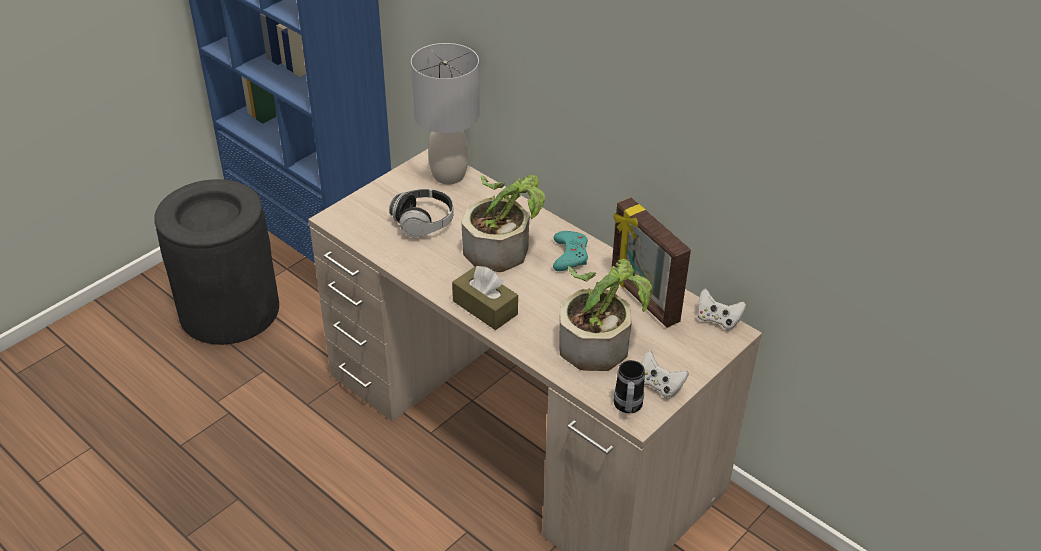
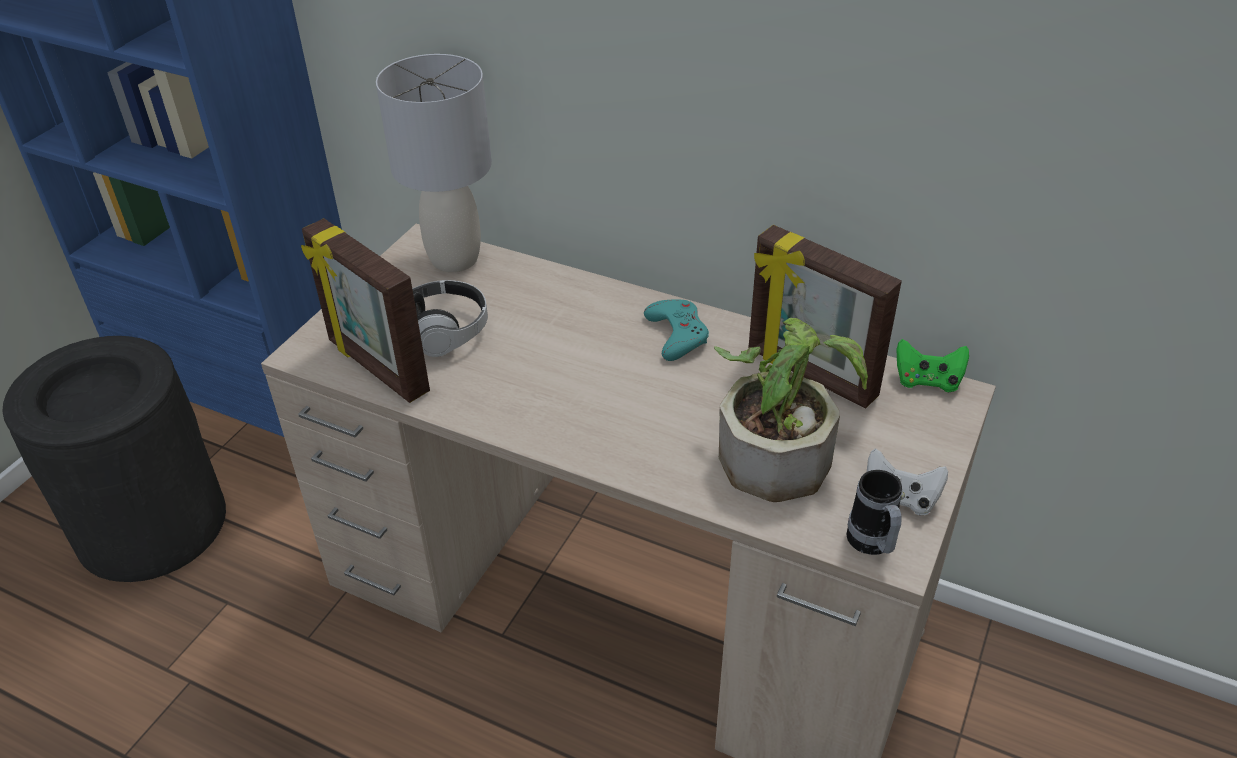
camera: 15 degrees left, 0 degrees up
brown tissue box [452,266,518,330] -> none
potted plant [461,175,545,272] -> none
white game controller [697,289,746,330] -> green game controller [896,339,969,392]
none -> picture frame [301,218,430,403]

